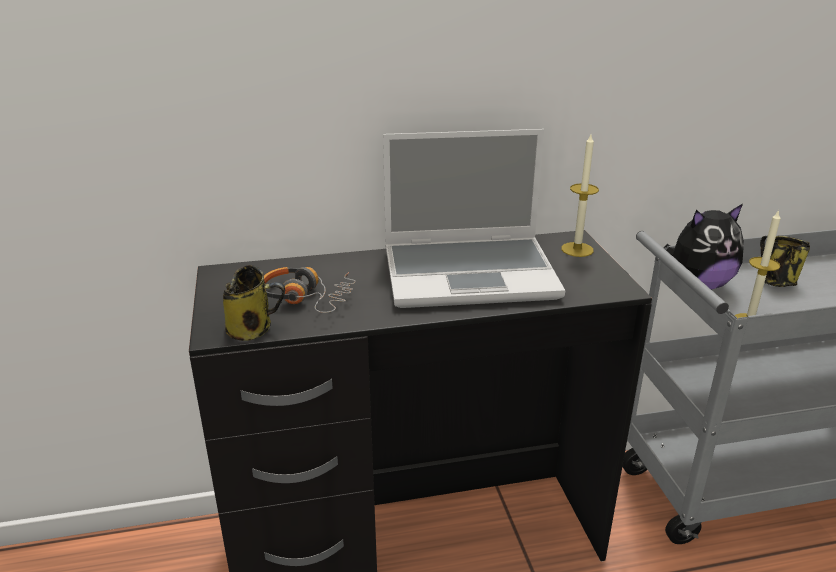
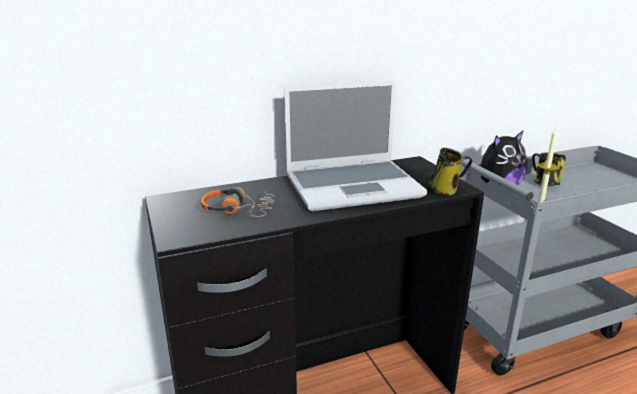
camera: 10 degrees left, 5 degrees down
mug [223,265,285,341] -> mug moved to [428,148,473,196]
candle [561,135,599,257] -> none

